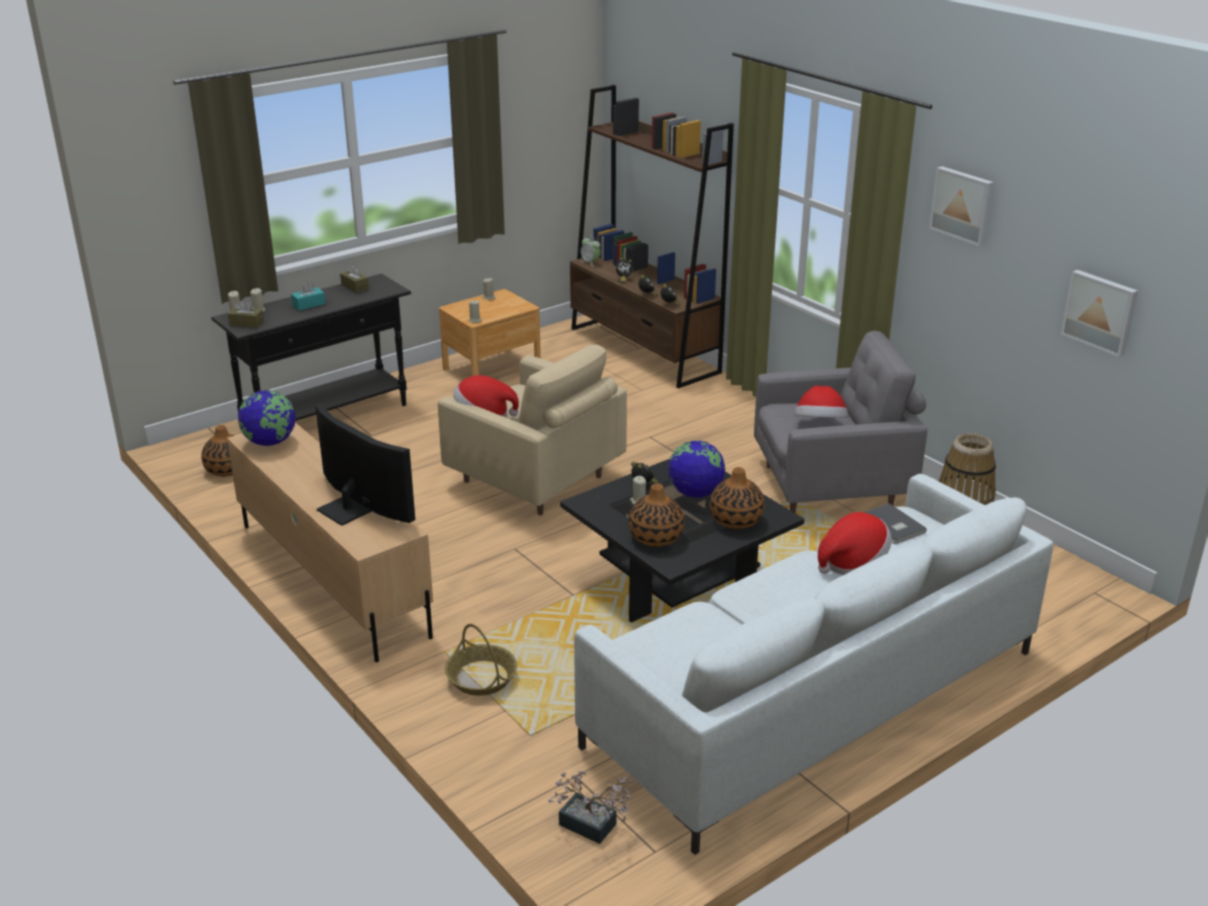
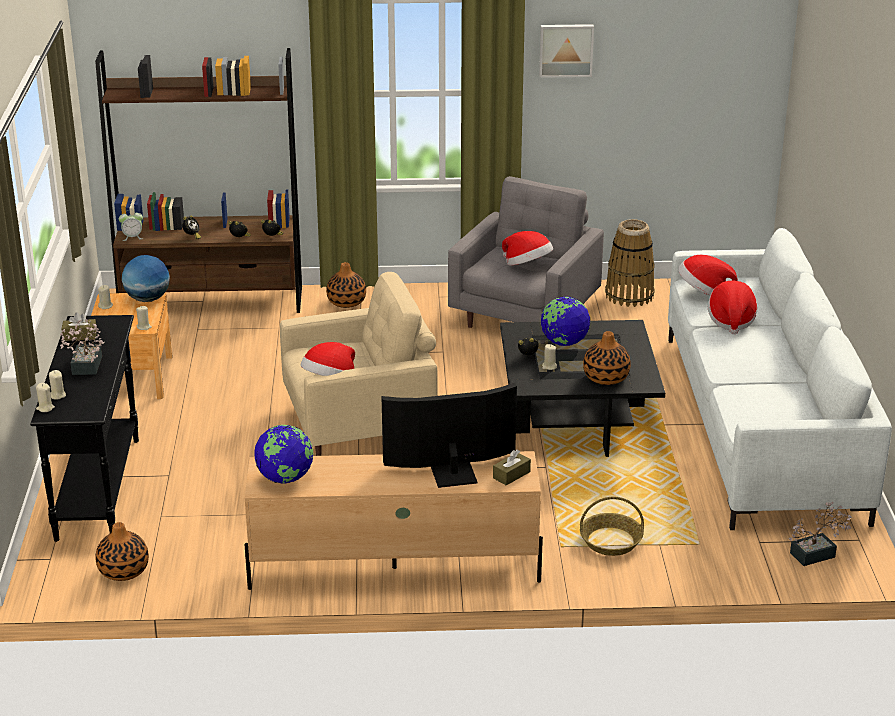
camera: 55 degrees left, 0 degrees up
brown tissue box [228,300,264,328] -> brown tissue box moved to [493,450,531,485]
turquoise tissue box [291,282,326,311] -> potted plant [60,319,104,375]
vase [710,467,764,529] -> vase moved to [326,262,366,308]
grey book [863,503,927,544] -> hat [678,255,738,295]
picture [1061,270,1138,357] -> none
none -> globe [122,255,170,302]

